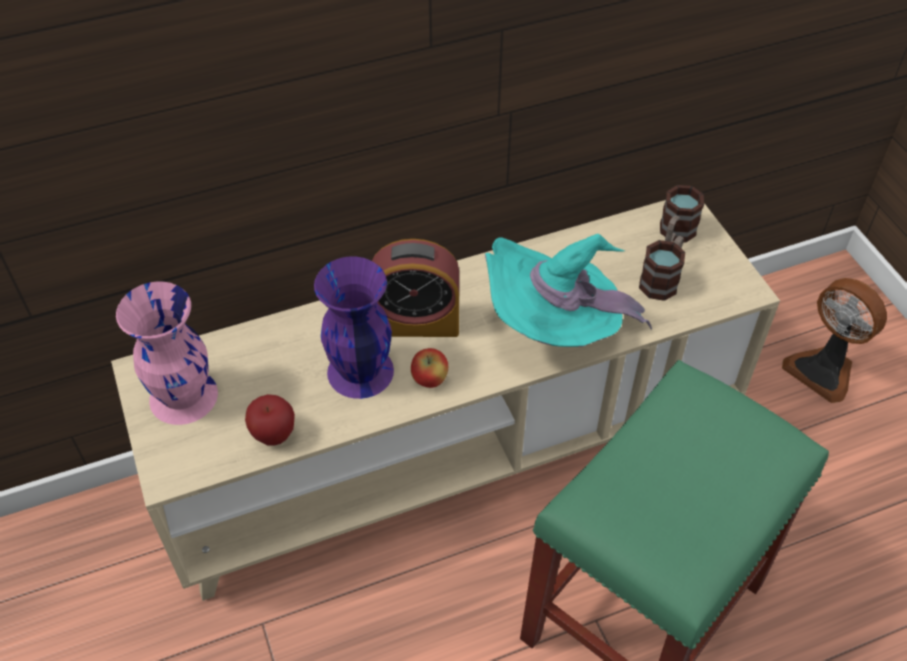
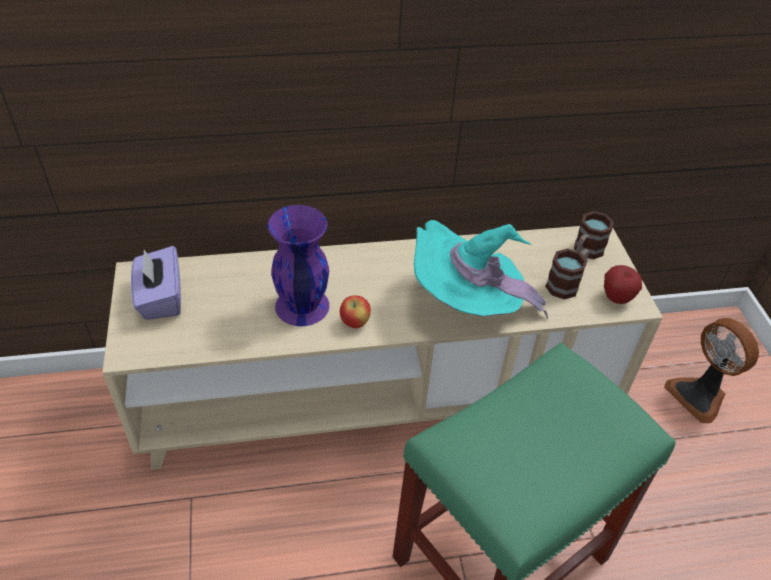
camera: 10 degrees right, 5 degrees down
pink vase [116,281,218,425] -> purple tissue box [131,246,181,320]
apple [245,394,295,446] -> apple moved to [604,265,642,304]
alarm clock [372,239,459,337] -> none

